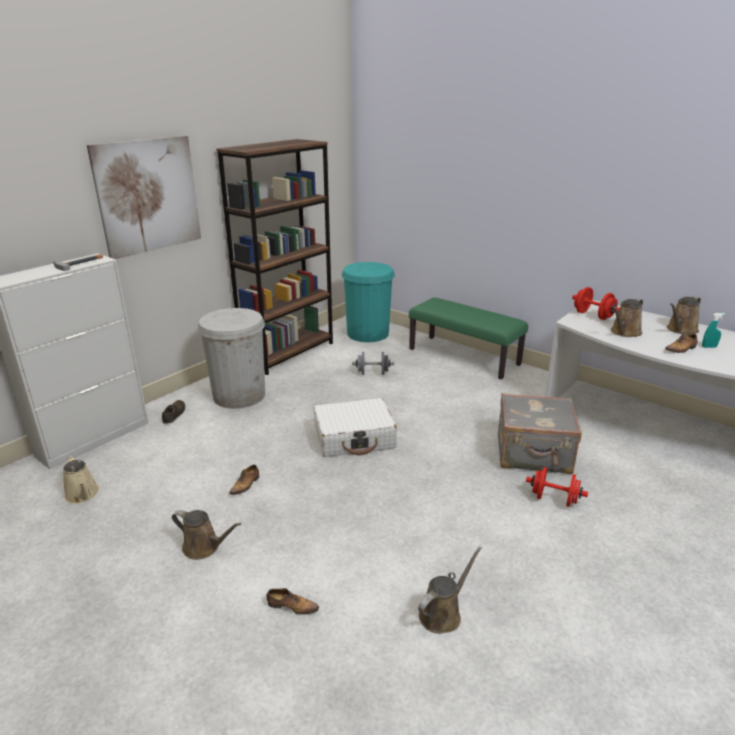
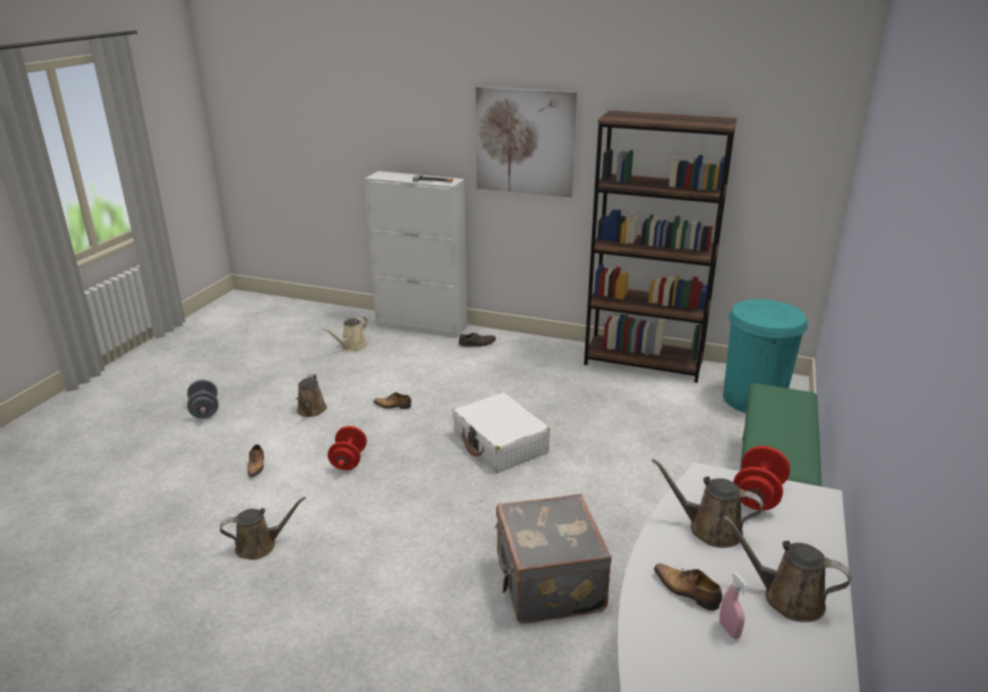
camera: 70 degrees right, 0 degrees up
white trash can [197,308,265,409] -> none
grey dumbbell [352,352,394,375] -> grey dumbbell moved to [187,380,219,418]
brown watering can [418,547,482,634] -> brown watering can turned 45 degrees counterclockwise [220,497,306,560]
red dumbbell [526,467,588,507] -> red dumbbell moved to [328,426,367,470]
turquoise spray bottle [702,313,725,348] -> pink spray bottle [719,573,748,639]

